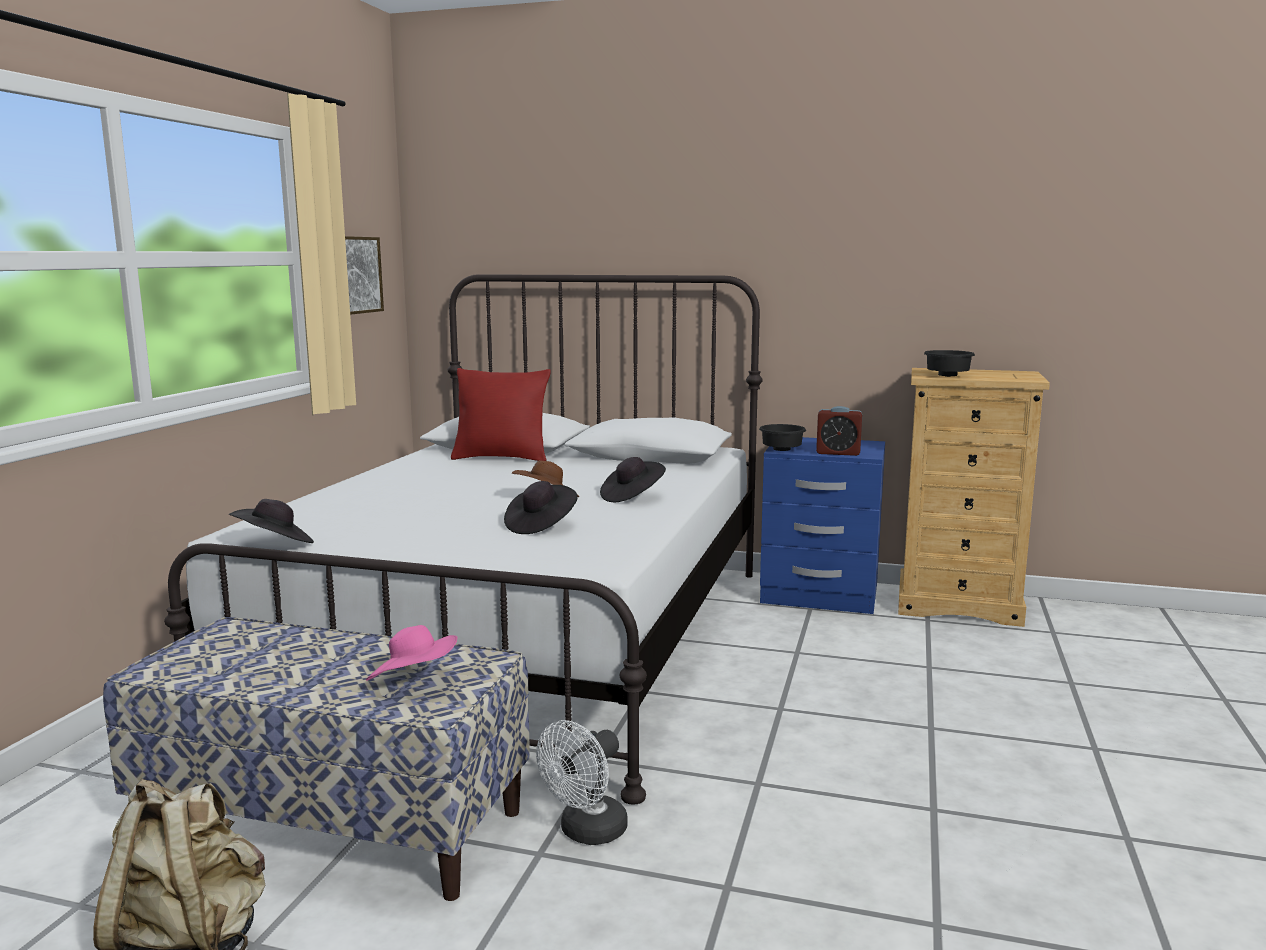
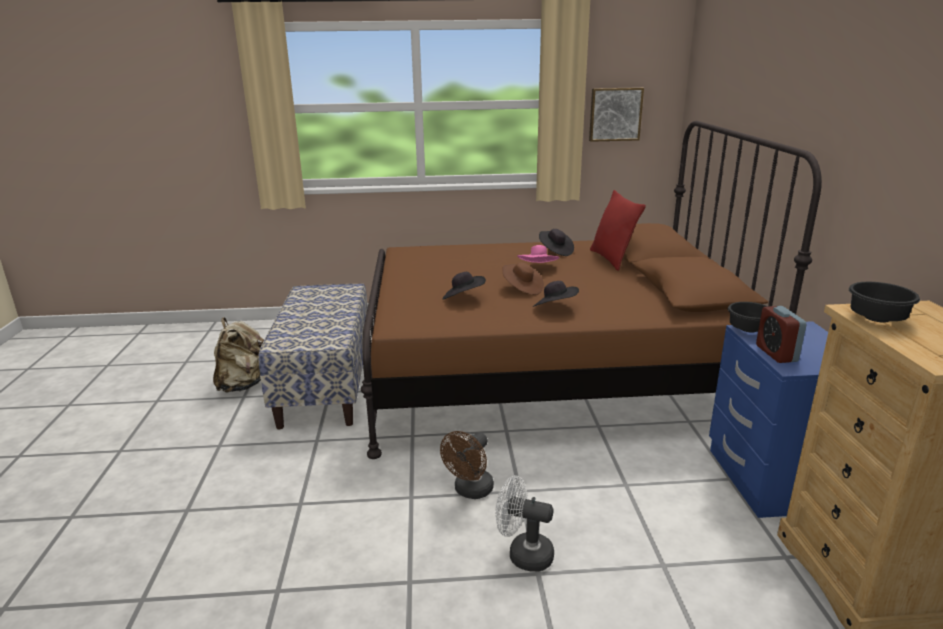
camera: 70 degrees right, 10 degrees up
white bed [164,274,763,805] -> brown bed [361,121,822,459]
black hat [229,499,314,543] -> black hat moved to [539,229,574,256]
pink hat [366,625,457,681] -> pink hat moved to [517,245,559,263]
white fan [536,720,628,845] -> white fan moved to [495,475,554,571]
none -> brown fan [440,431,494,499]

